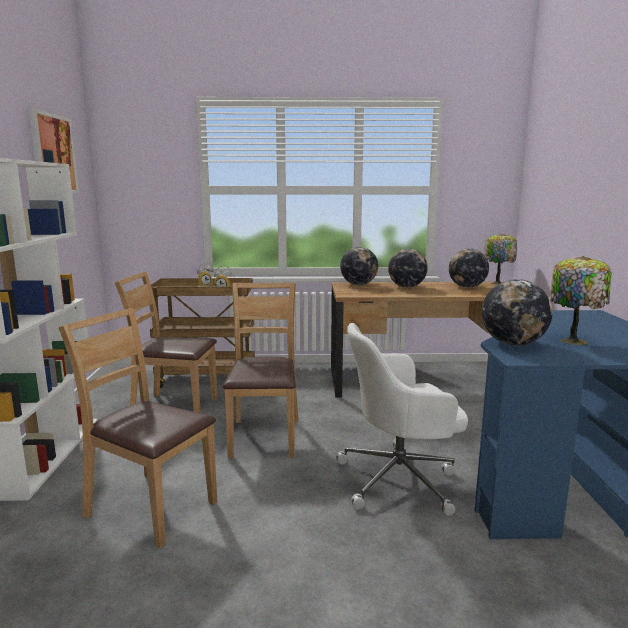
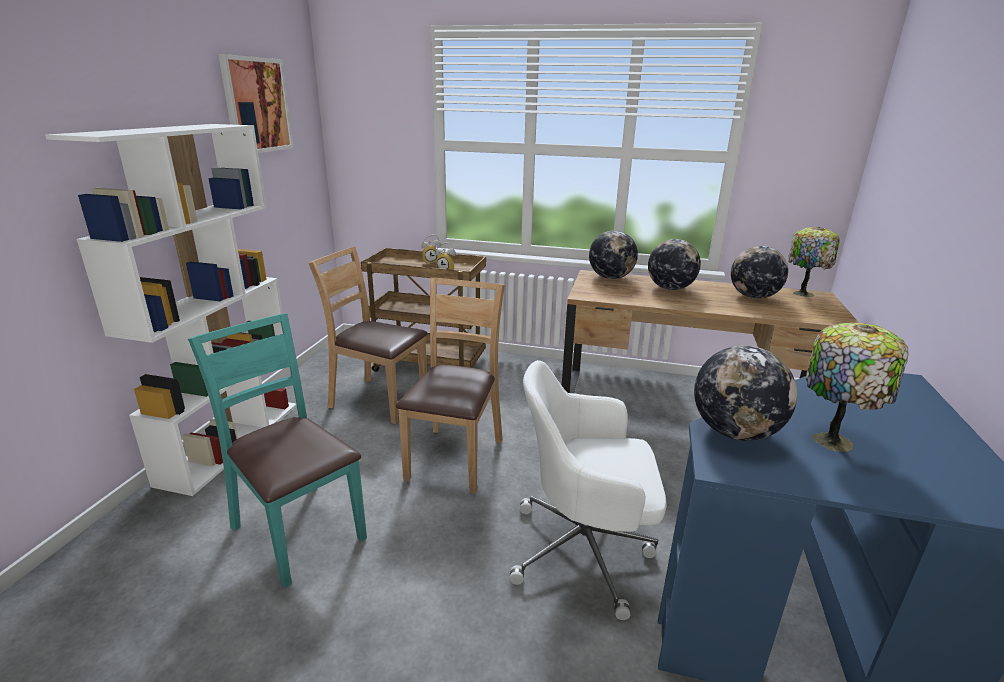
camera: 15 degrees right, 10 degrees up
brown chair [58,308,217,548] -> turquoise chair [188,313,367,588]

